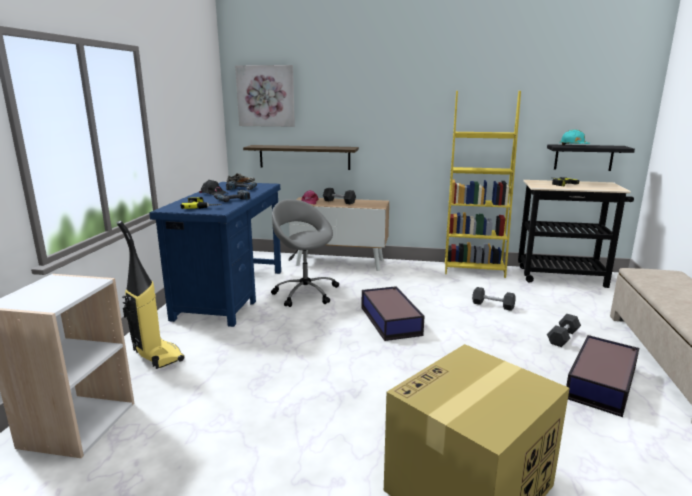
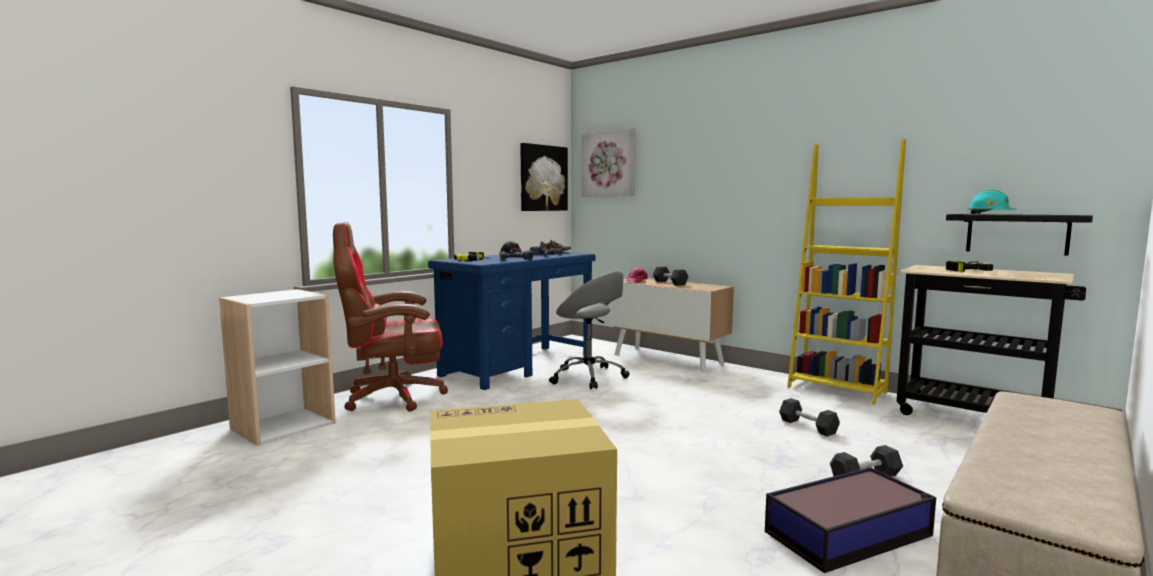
camera: 30 degrees right, 10 degrees down
vacuum cleaner [116,221,185,369] -> brown office chair [333,222,448,412]
shelf [243,145,359,170] -> none
grey office chair [271,199,339,307] -> grey office chair turned 150 degrees clockwise [549,270,629,389]
storage box [362,286,425,341] -> none
none -> picture [520,143,568,211]

